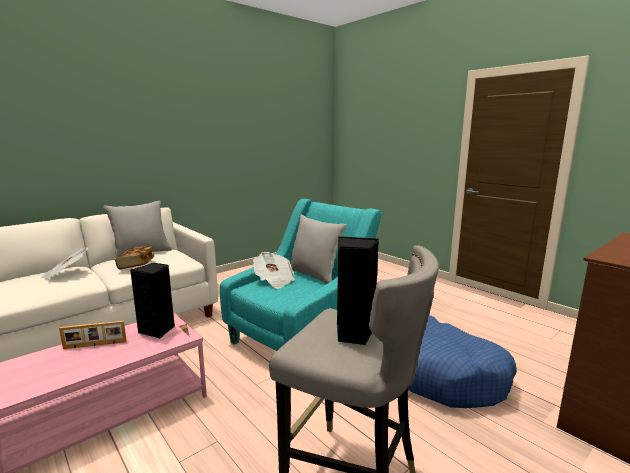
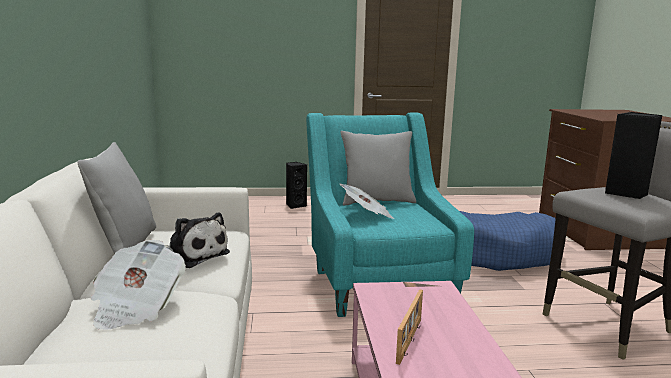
camera: 55 degrees left, 0 degrees up
book [115,246,154,270] -> plush toy [165,212,230,268]
black speaker [130,263,175,339] -> black speaker moved to [286,162,307,209]

